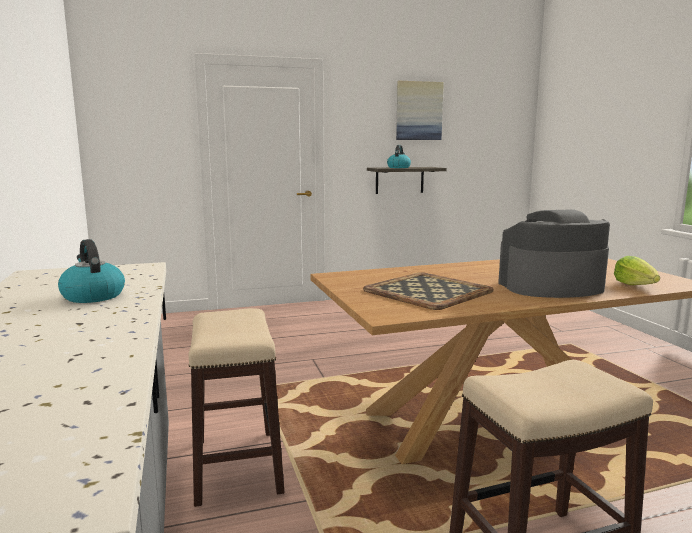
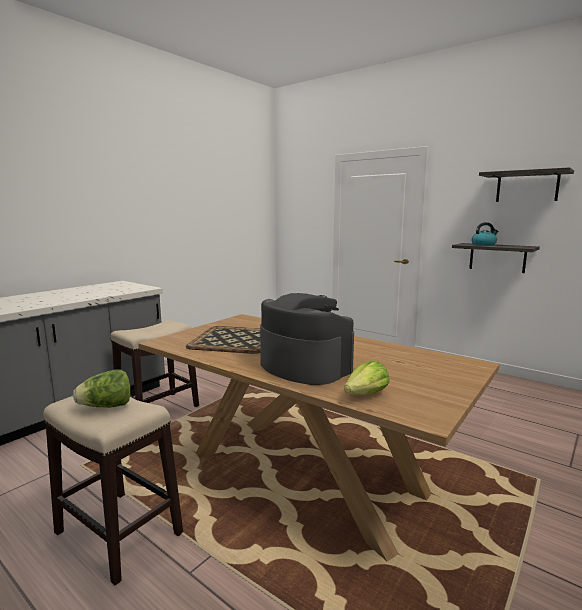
camera: 55 degrees right, 0 degrees up
kettle [58,239,125,303] -> none
picture [396,81,444,140] -> shelf [479,167,574,202]
none -> lettuce [73,369,131,408]

